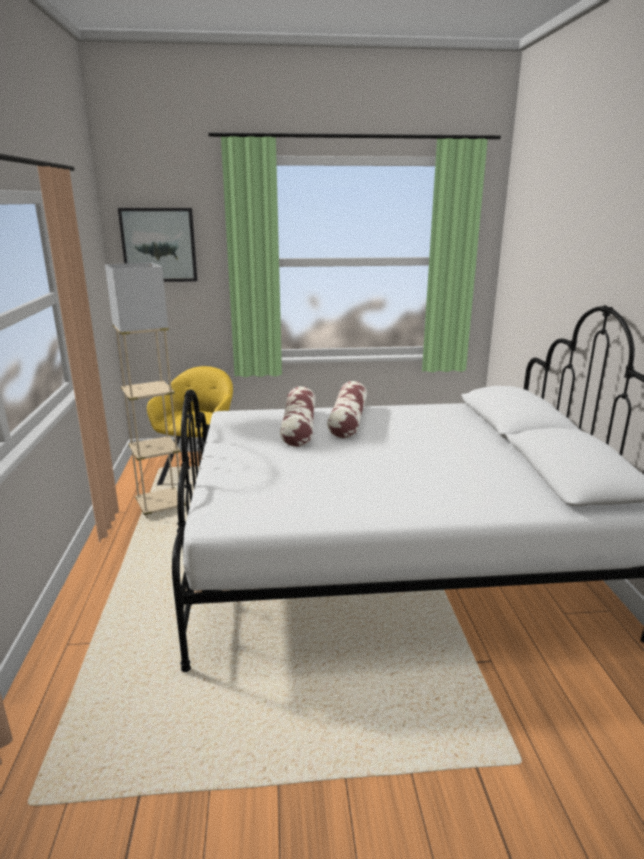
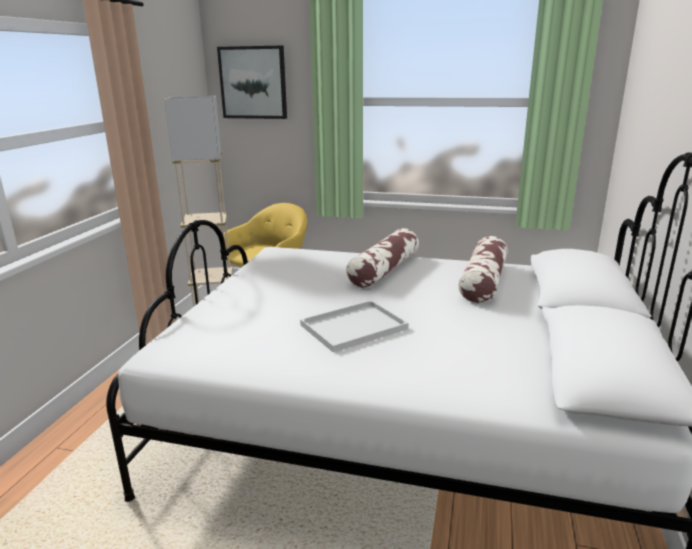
camera: 20 degrees right, 0 degrees up
pillow [280,386,315,447] -> pillow moved to [459,236,508,303]
none -> white tray [300,300,408,352]

